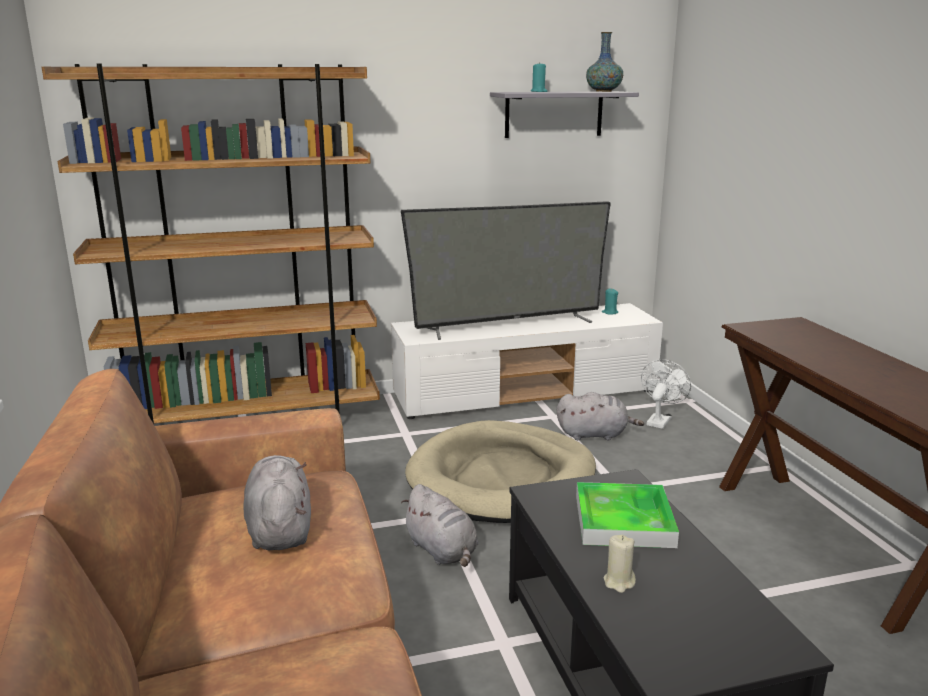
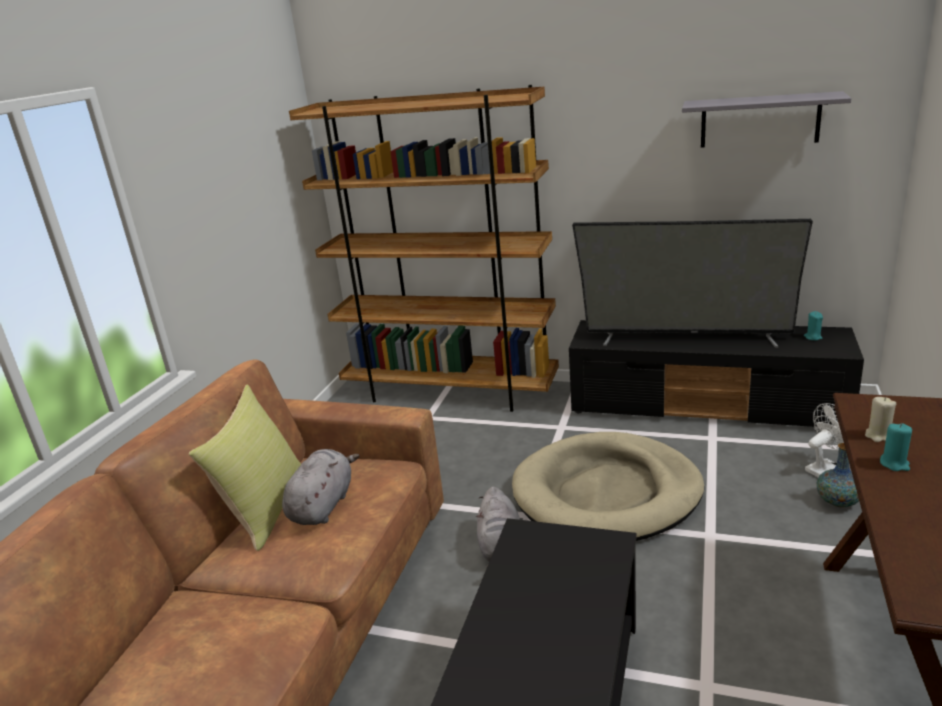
camera: 35 degrees right, 5 degrees up
white tv stand [391,303,663,419] -> black tv stand [569,320,864,427]
turquoise candle [531,62,548,92] -> turquoise candle moved to [880,423,912,471]
grey plush toy [557,392,644,440] -> none
tray [576,482,679,548] -> none
vase [586,32,623,92] -> vase moved to [817,443,859,507]
beige candle [604,535,636,593] -> beige candle moved to [865,397,896,442]
none -> yellow pillow [189,385,301,551]

